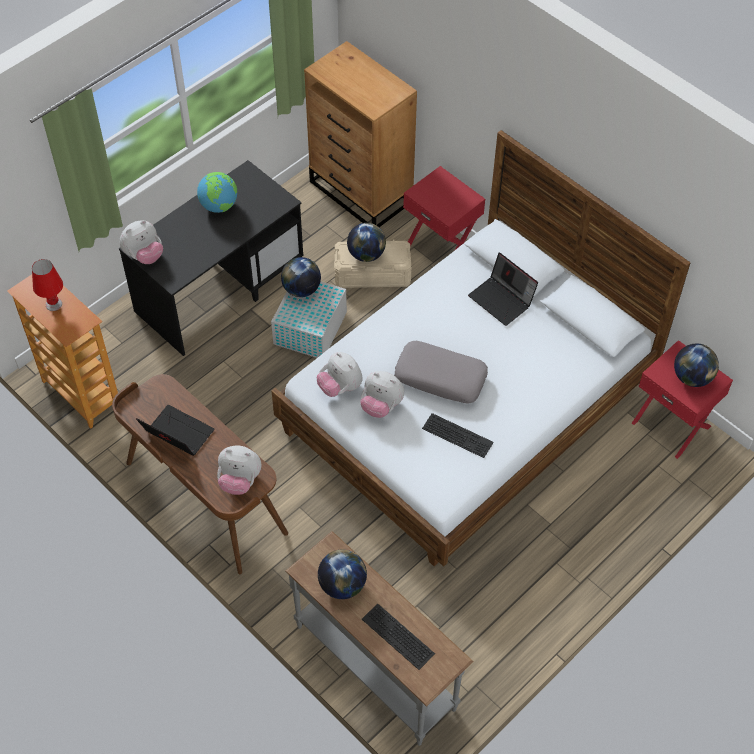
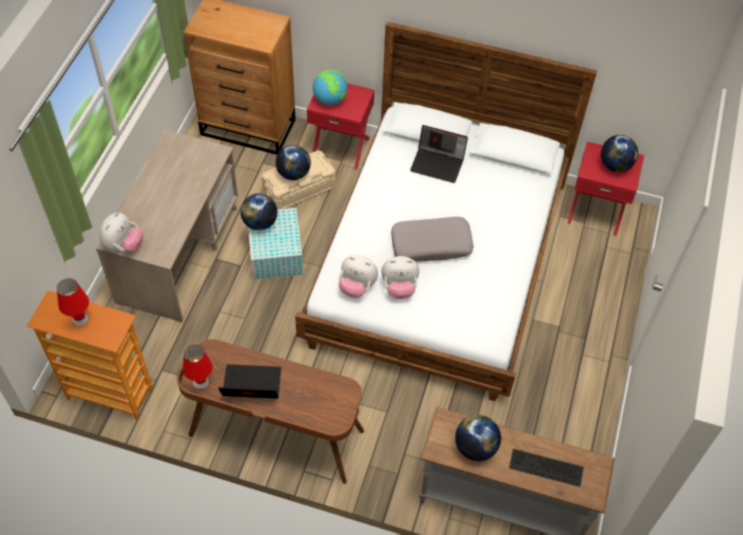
camera: 30 degrees left, 0 degrees up
black desk [119,160,304,356] -> beige desk [96,130,238,322]
globe [197,172,237,213] -> globe moved to [313,70,347,105]
plush toy [217,445,261,495] -> none
keyboard [422,413,494,458] -> none
none -> red table lamp [183,345,213,389]

